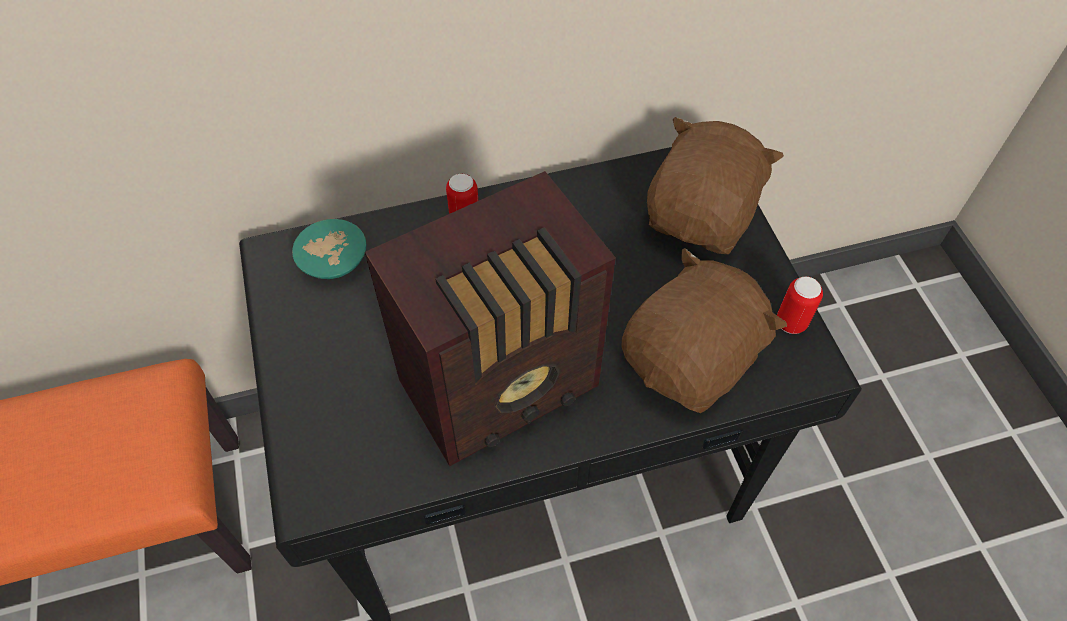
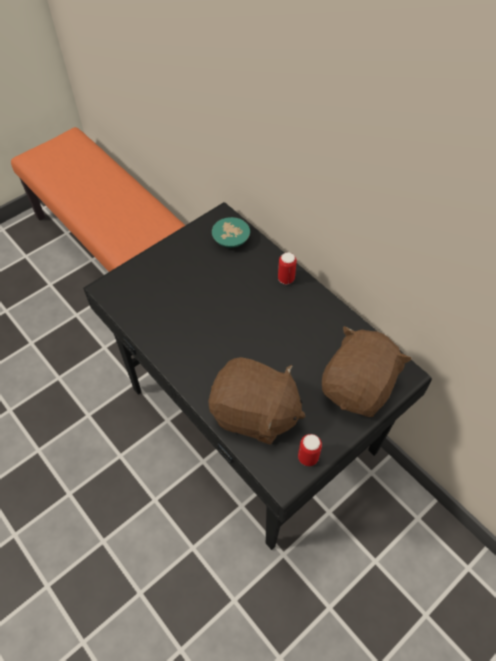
camera: 65 degrees right, 0 degrees up
radio [365,171,616,466] -> none
brown plush toy [647,117,784,254] -> brown plush toy turned 60 degrees counterclockwise [322,326,412,417]

